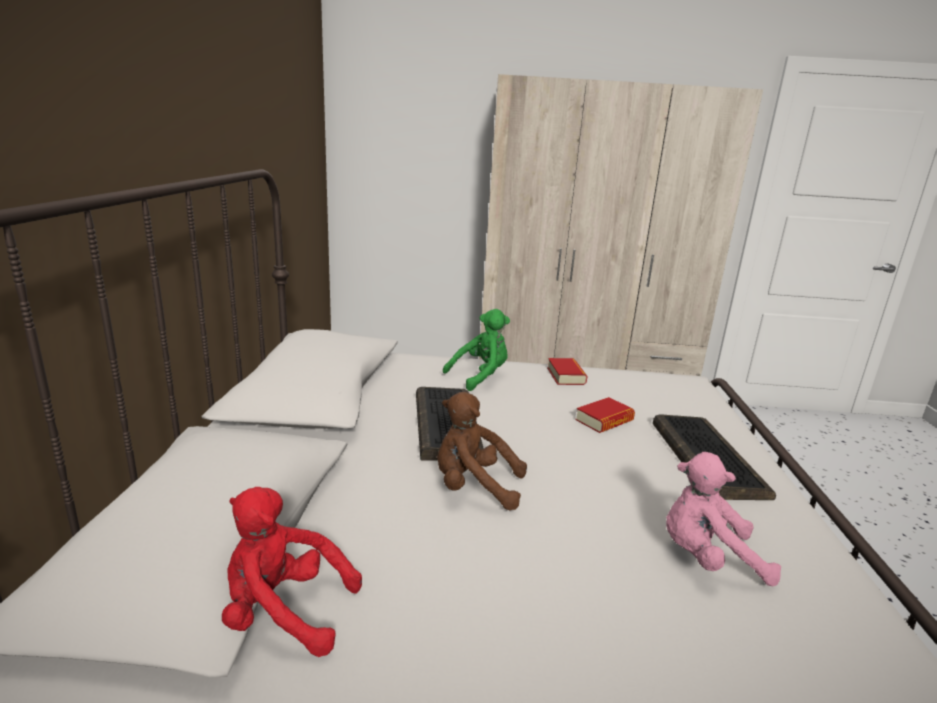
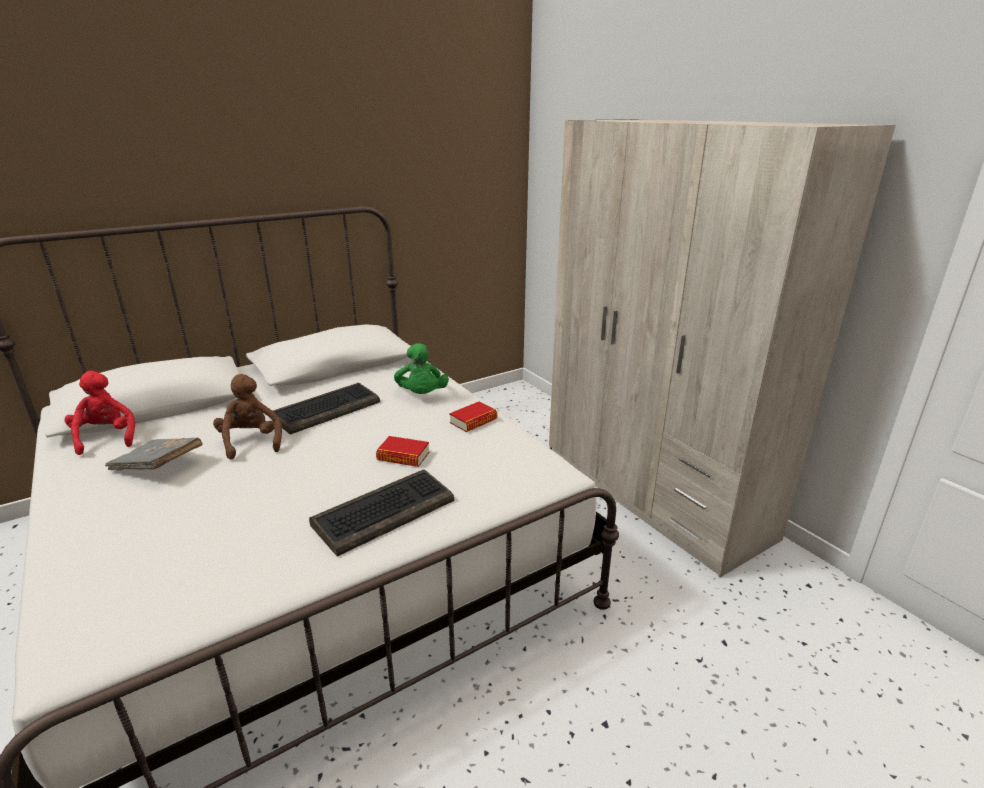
camera: 55 degrees right, 5 degrees up
green plush toy [443,309,510,391] -> green plush toy turned 60 degrees clockwise [394,343,449,394]
pink plush toy [666,452,781,587] -> none
none -> grey book [105,438,203,470]

